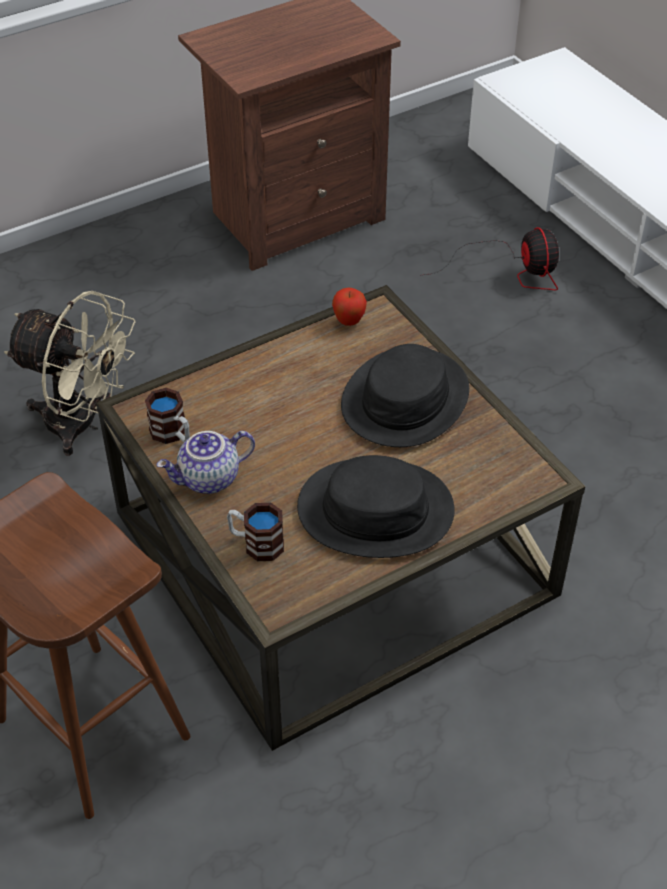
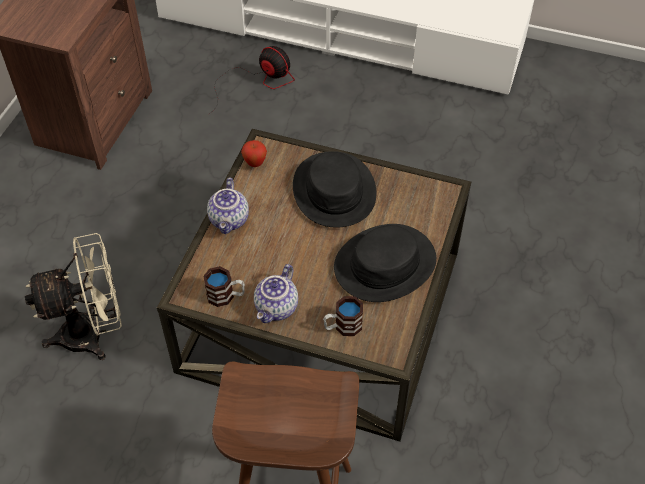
camera: 40 degrees left, 5 degrees up
none -> teapot [207,177,249,234]

